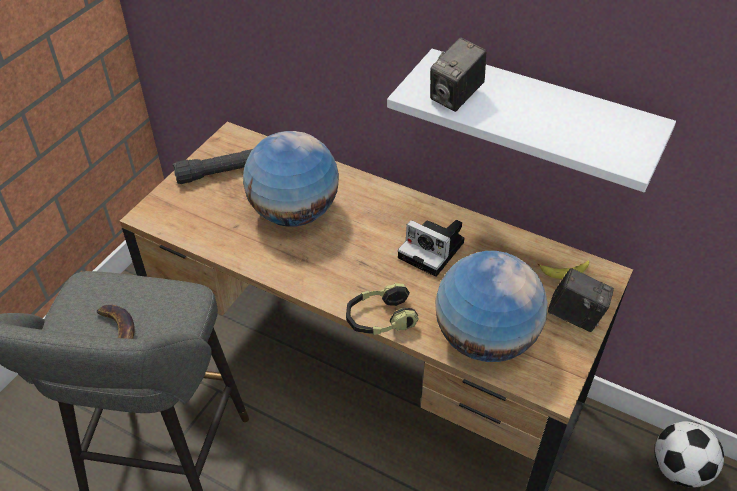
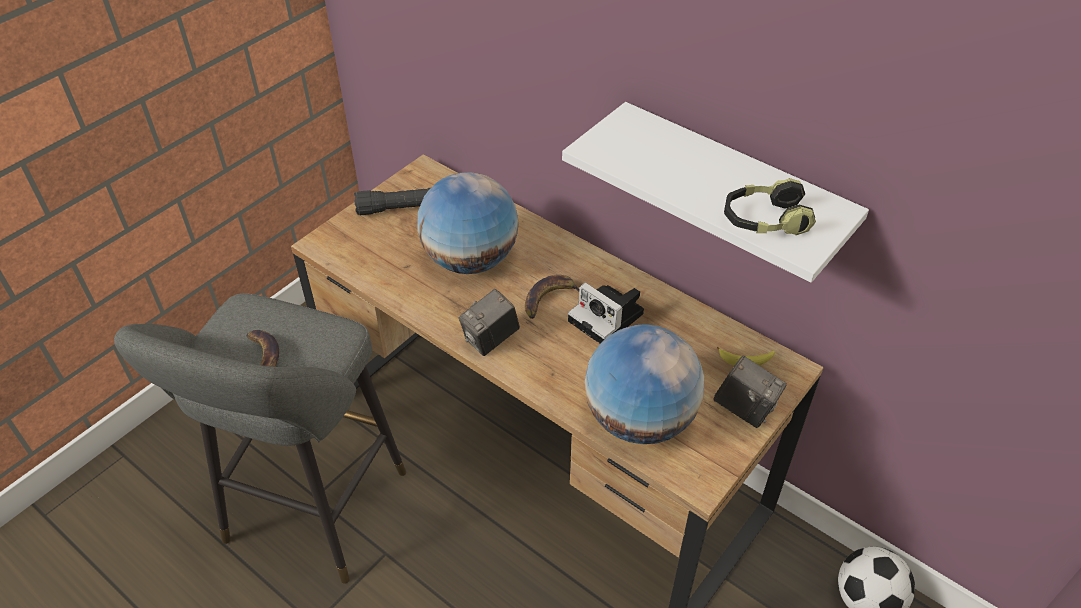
camera: 10 degrees right, 0 degrees up
headphones [346,283,419,335] -> headphones moved to [724,178,816,235]
camera [430,37,487,112] -> camera moved to [459,289,520,356]
none -> banana [525,275,579,319]

